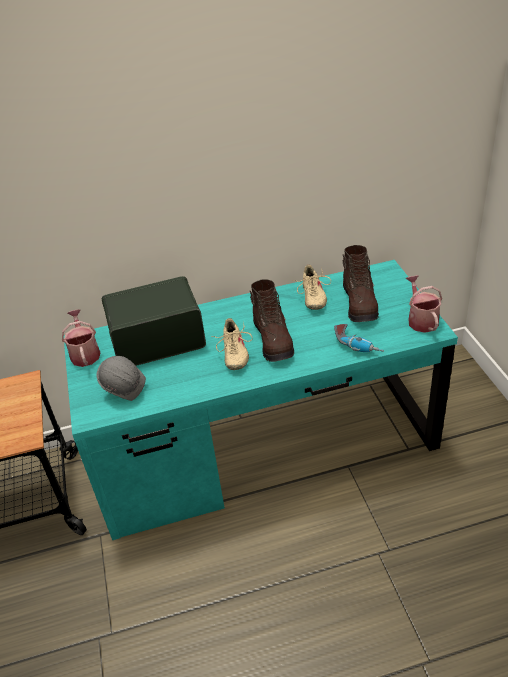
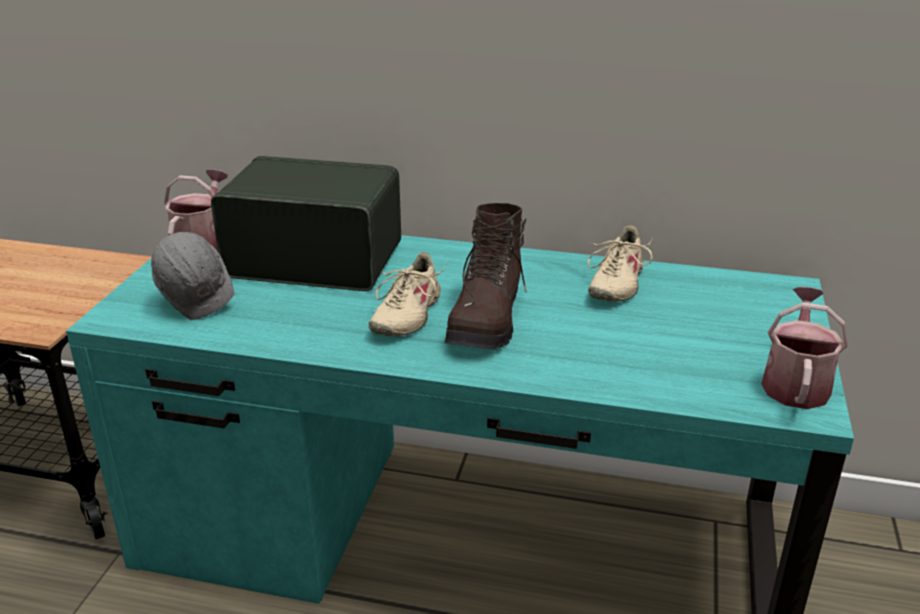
camera: 25 degrees right, 10 degrees down
power drill [334,324,384,352] -> none
brown boot [343,245,379,322] -> none

